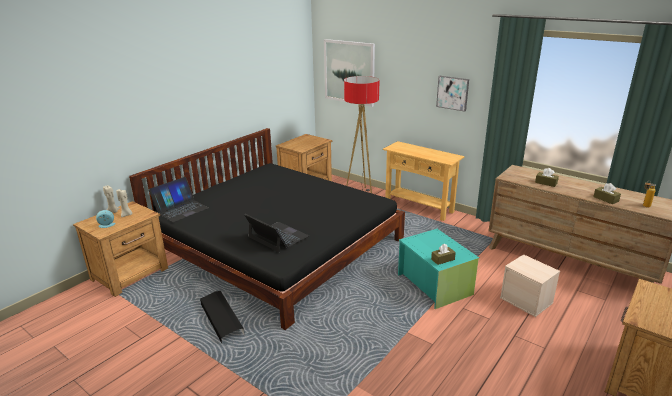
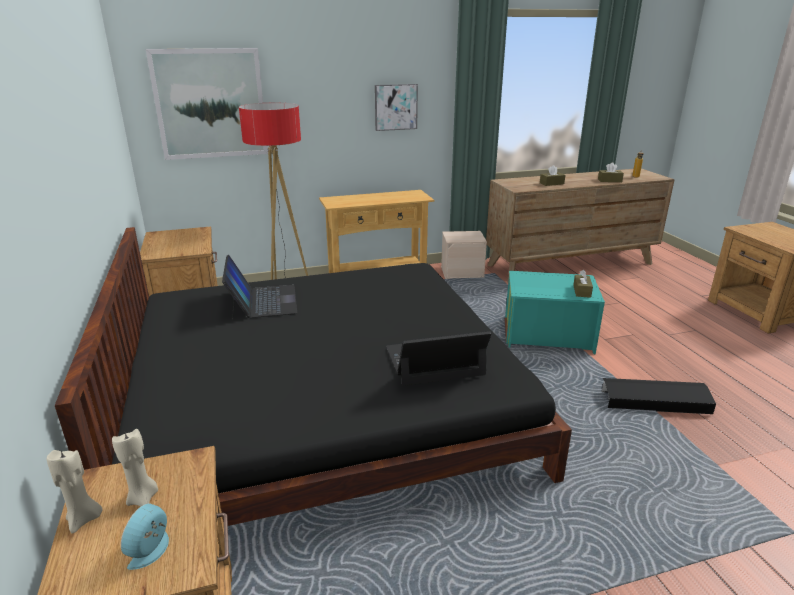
camera: 55 degrees left, 0 degrees up
laptop [149,177,209,222] -> laptop moved to [222,255,297,319]
black storage box [200,291,245,343] -> black storage box moved to [602,378,716,414]
beige storage box [500,254,560,317] -> beige storage box moved to [441,231,487,279]

